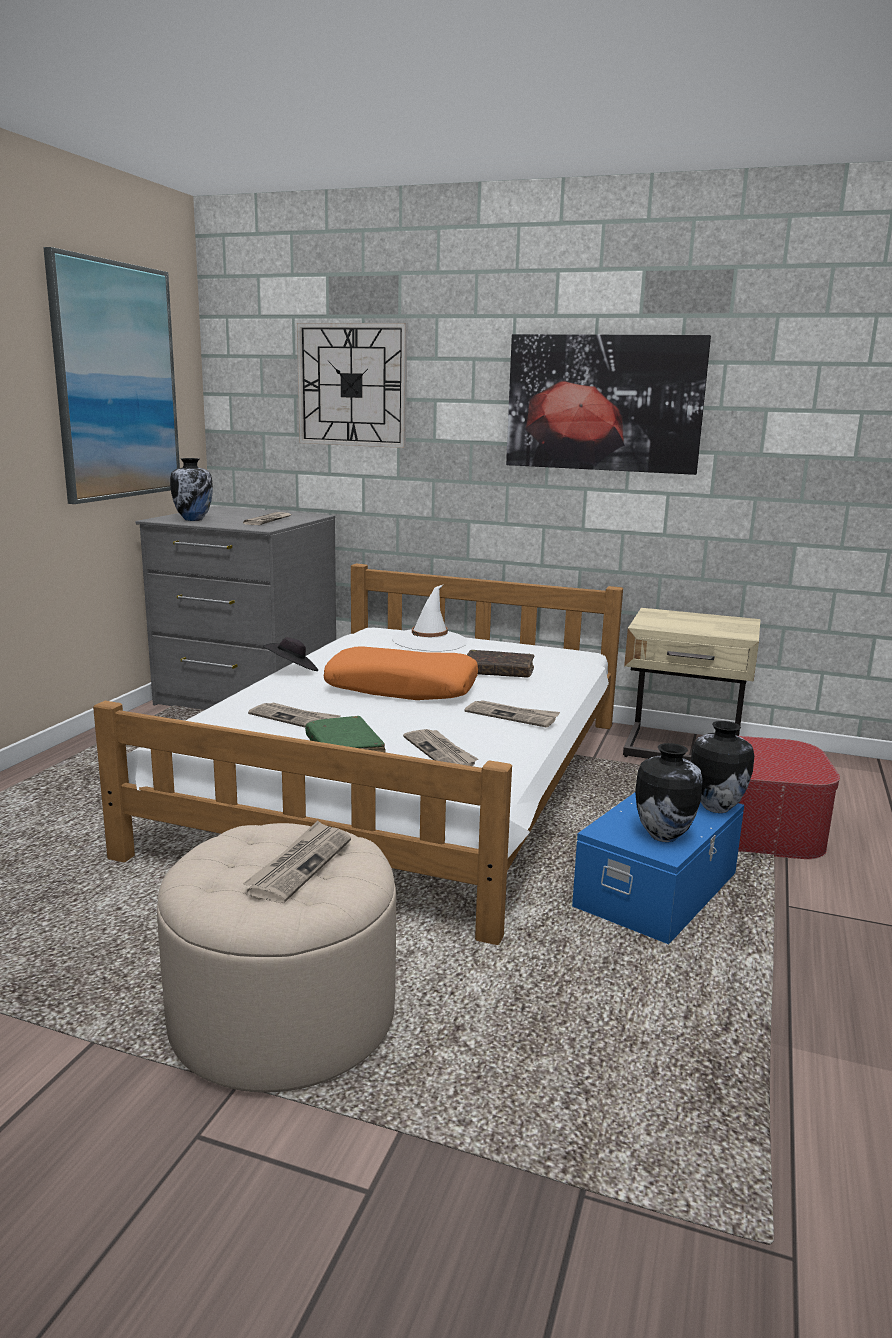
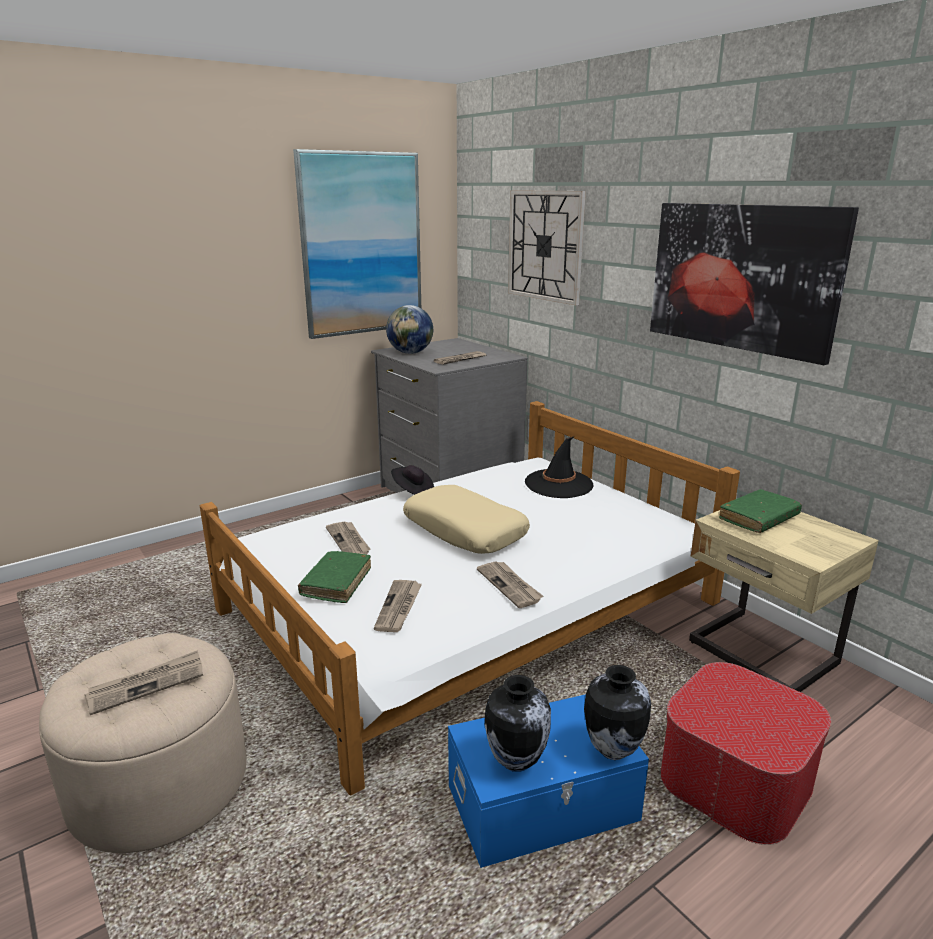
camera: 35 degrees right, 5 degrees up
vase [170,458,213,521] -> globe [386,305,433,354]
orange pillow [323,646,478,700] -> beige pillow [403,485,530,554]
white hat [392,584,468,652] -> black hat [525,436,594,498]
brown book [467,650,535,677] -> none
none -> green book [719,489,802,533]

